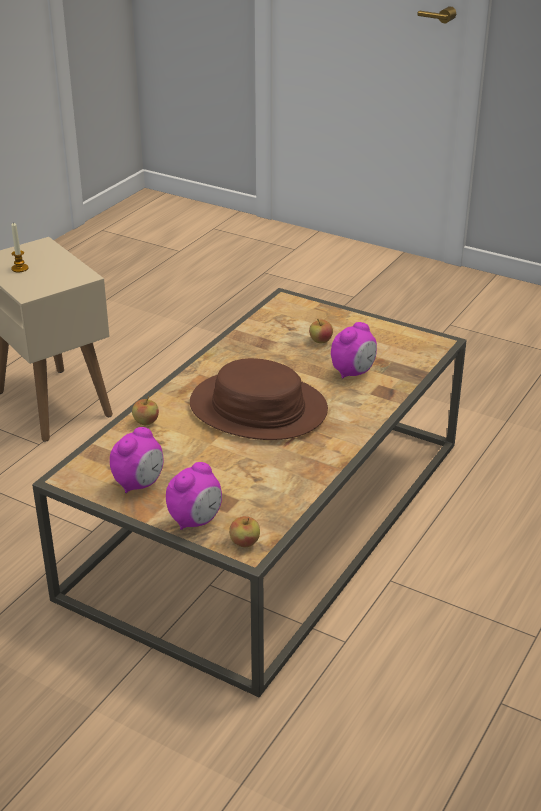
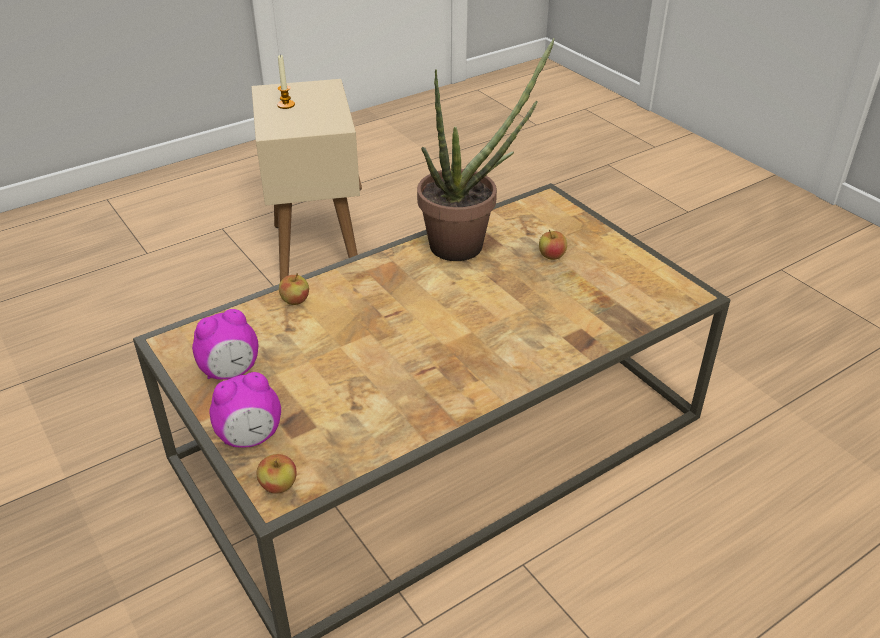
camera: 25 degrees right, 5 degrees up
brown hat [190,358,328,440] -> none
alarm clock [331,322,377,379] -> none
none -> potted plant [417,38,555,261]

